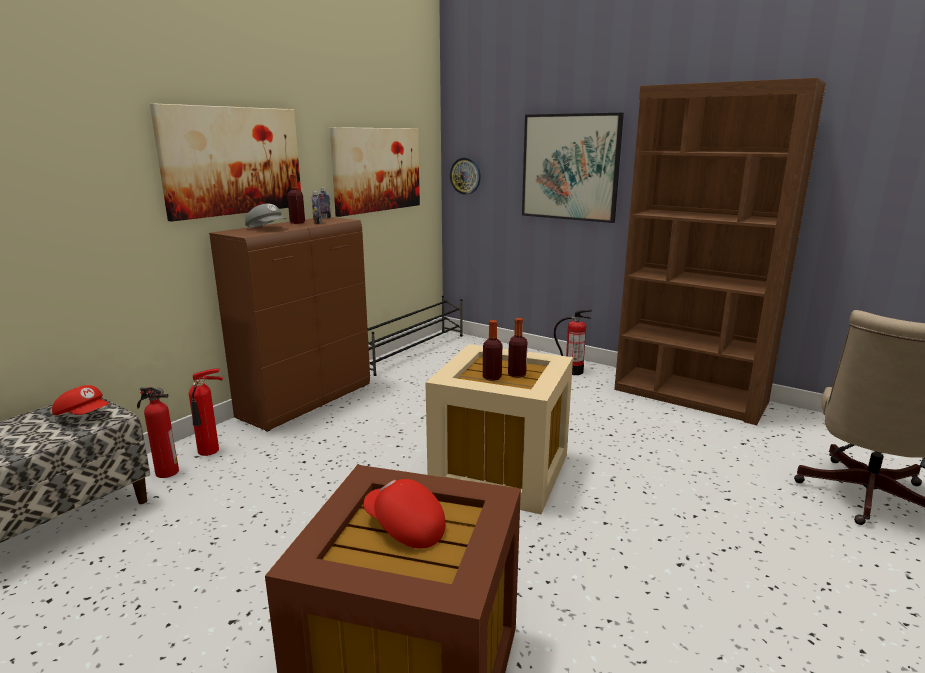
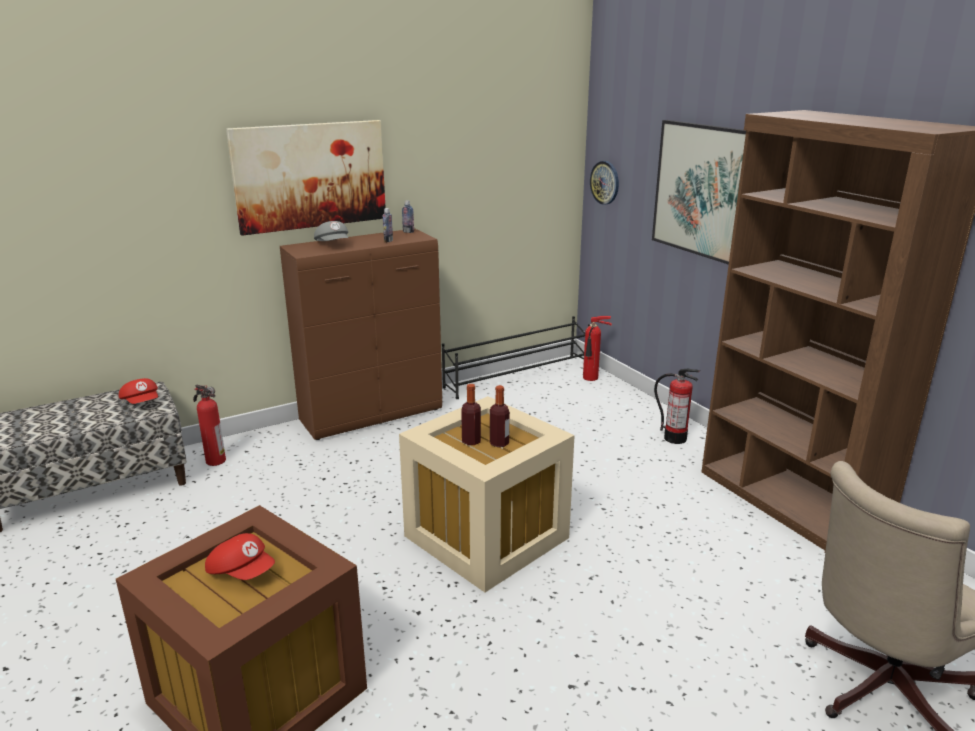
camera: 25 degrees right, 5 degrees up
fire extinguisher [189,368,223,456] -> fire extinguisher moved to [583,316,612,381]
bottle [287,174,305,224] -> none
picture [330,127,420,217] -> none
red cap [364,479,445,549] -> red cap turned 150 degrees clockwise [205,533,275,580]

